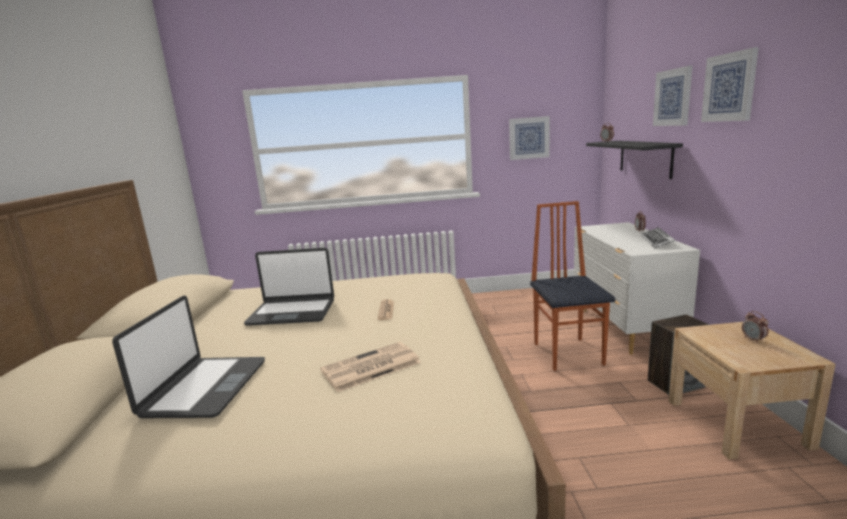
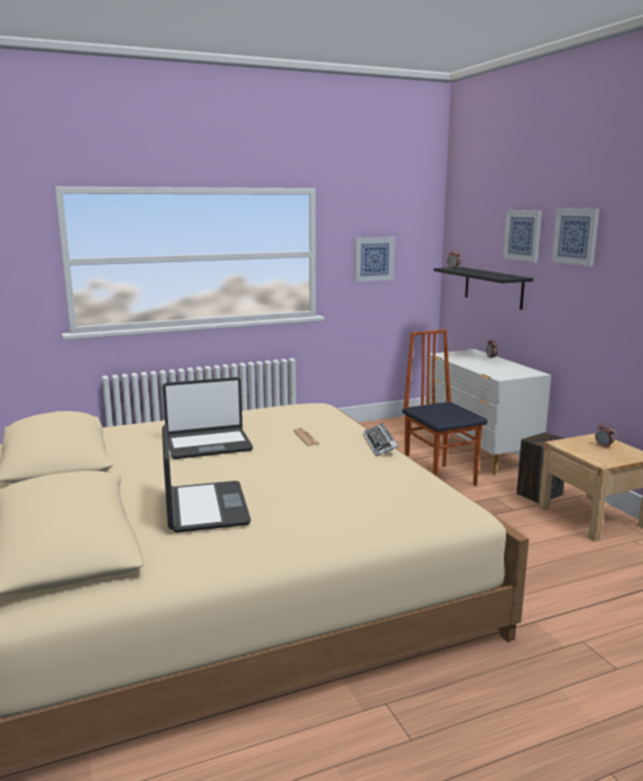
camera: 20 degrees left, 0 degrees up
newspaper [320,342,421,392] -> none
keyboard [641,227,675,248] -> keyboard moved to [363,423,399,456]

